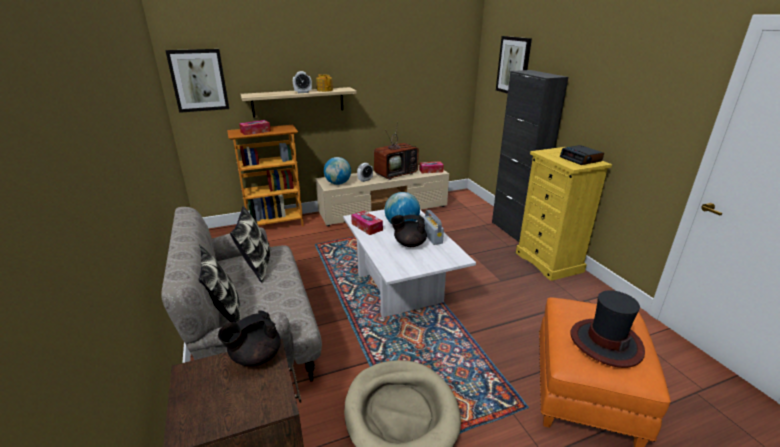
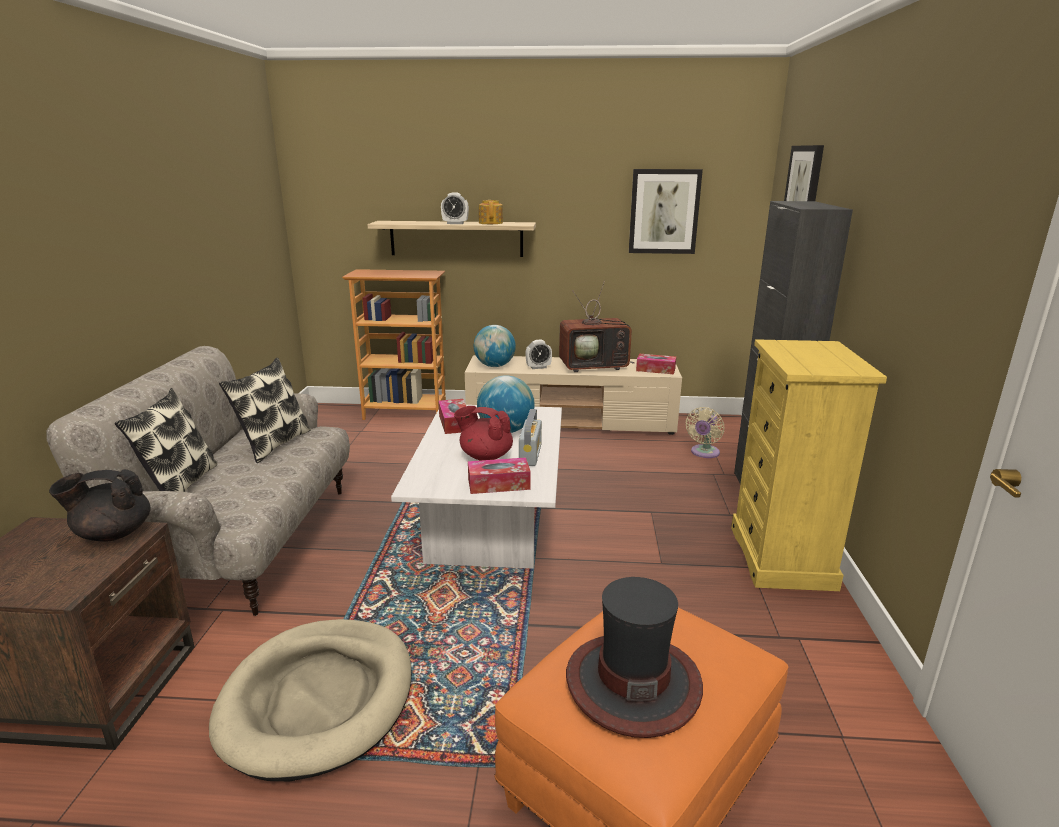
camera: 25 degrees right, 5 degrees down
picture [165,49,229,113] -> picture moved to [629,169,703,254]
tissue box [239,120,271,135] -> tissue box moved to [468,458,531,494]
black teapot [391,215,427,247] -> red teapot [454,406,513,461]
alarm clock [560,145,604,165] -> none
none -> beige fan [686,407,724,458]

